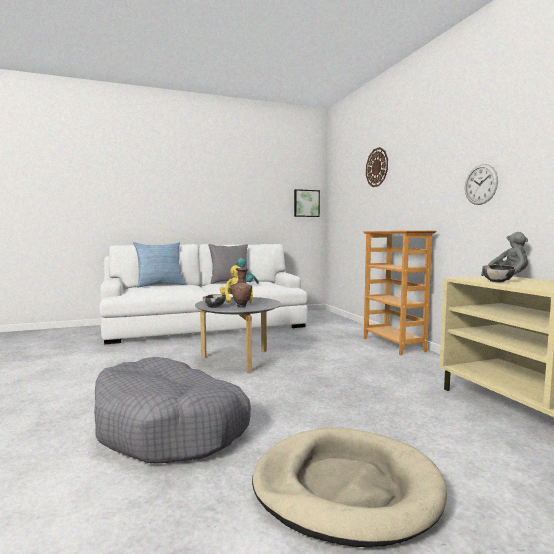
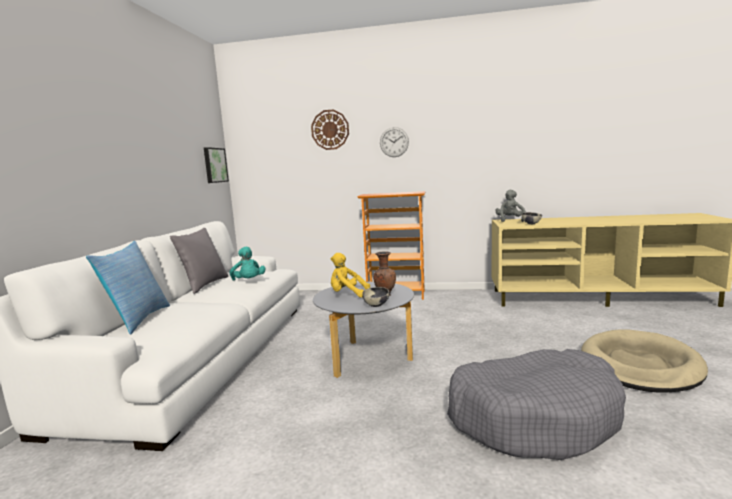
camera: 60 degrees left, 5 degrees up
wall clock [465,164,498,205] -> wall clock moved to [380,127,409,157]

